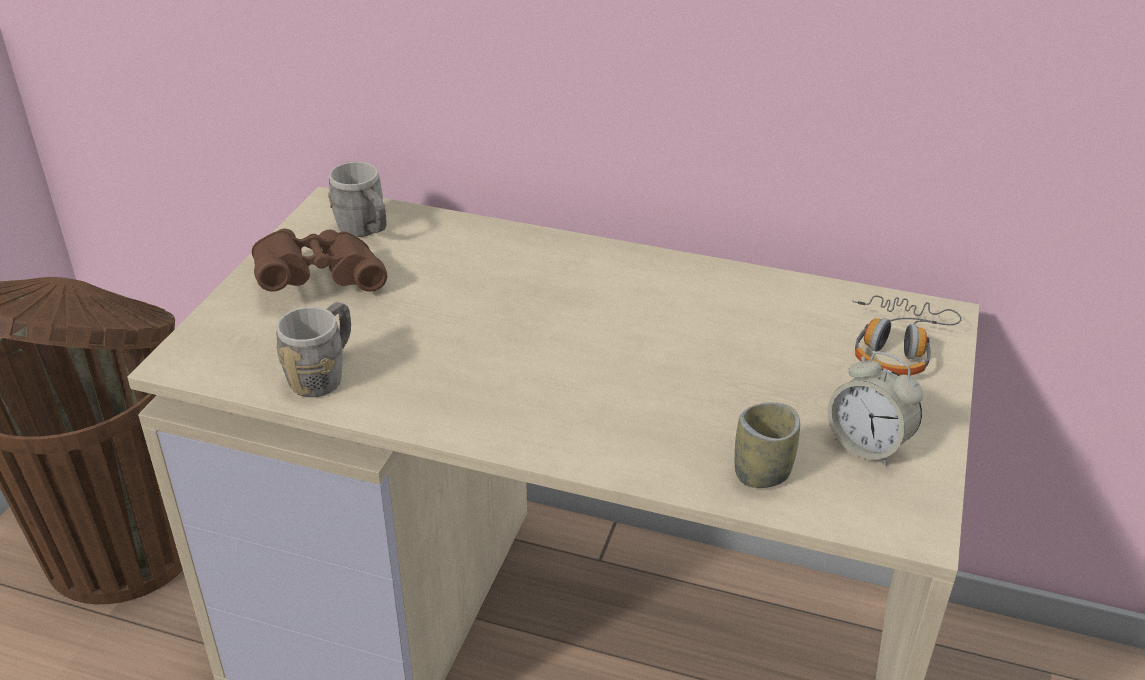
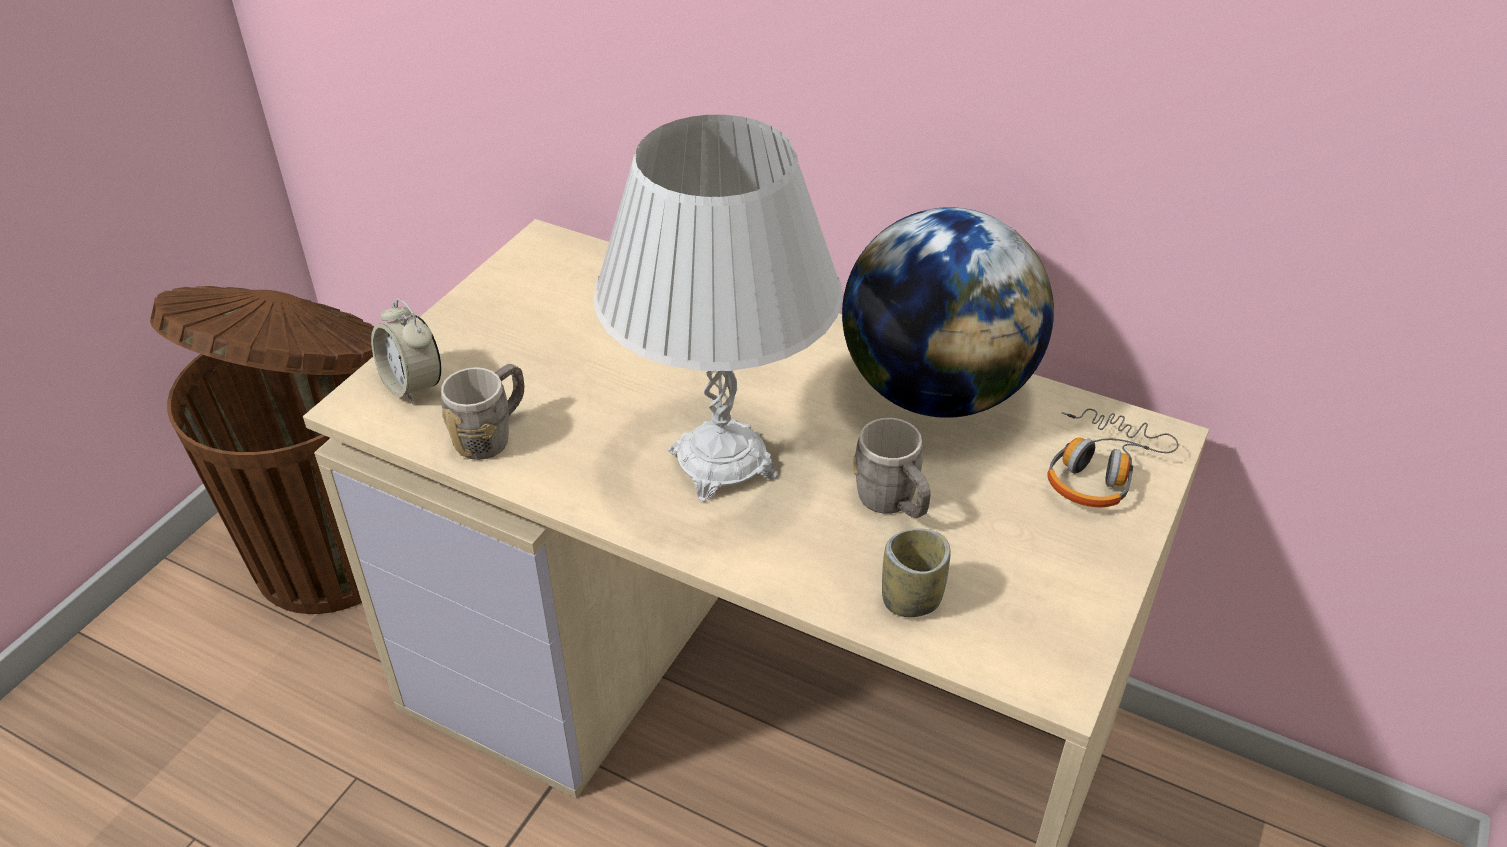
camera: 10 degrees right, 5 degrees up
brown binoculars [252,229,387,292] -> none
grey mug [328,162,386,237] -> grey mug moved to [853,418,931,518]
alarm clock [827,351,923,466] -> alarm clock moved to [371,298,441,405]
none -> white table lamp [593,115,843,502]
none -> globe [842,207,1054,418]

